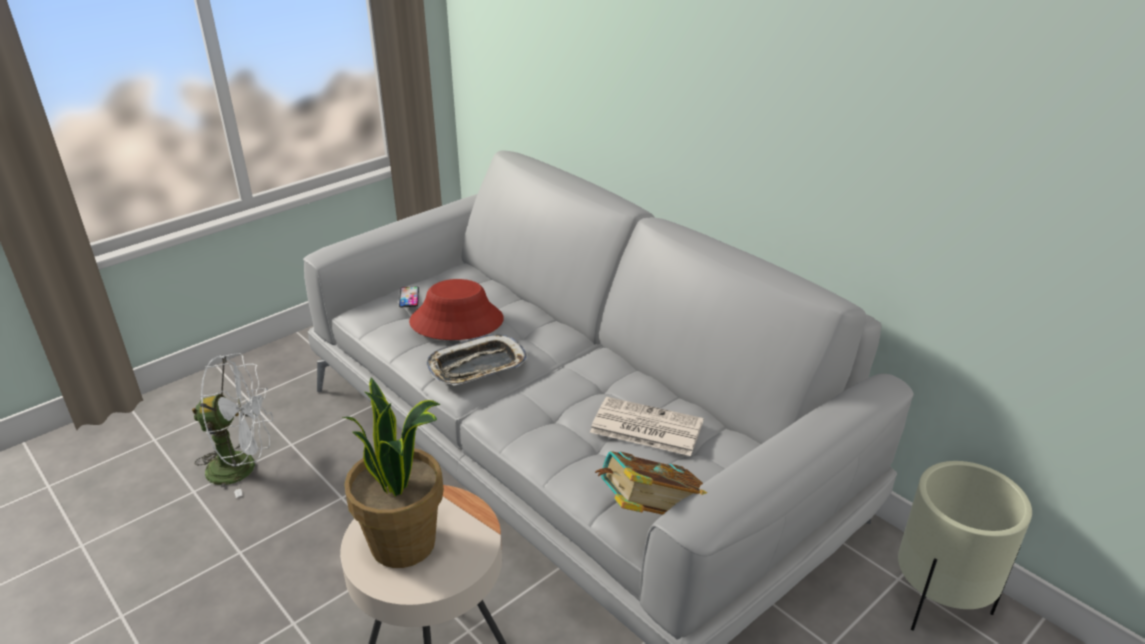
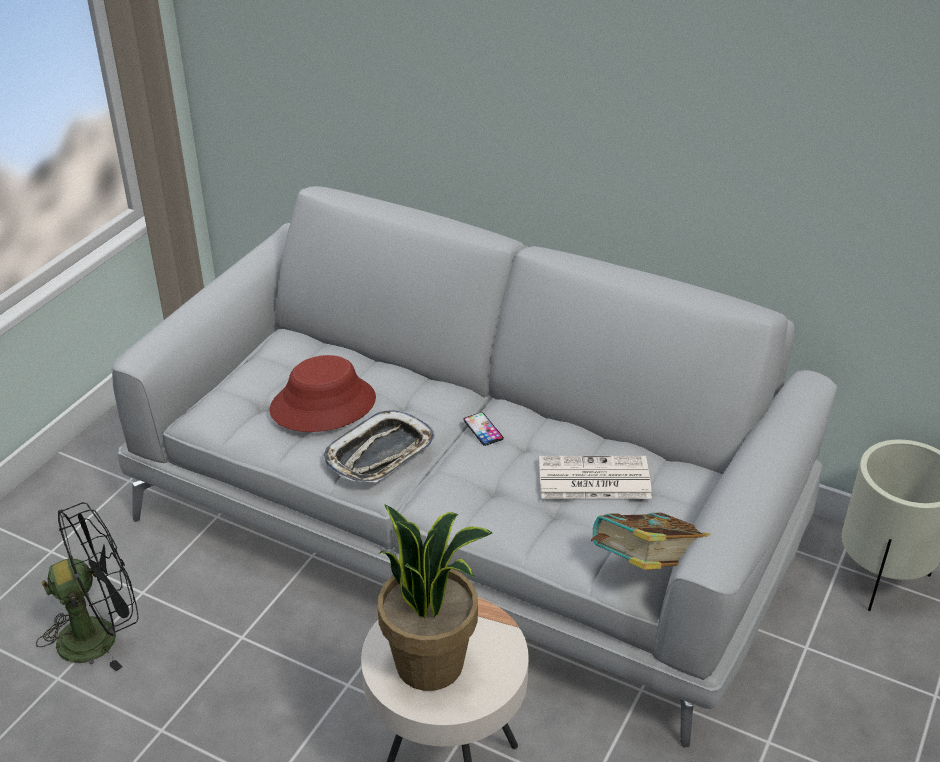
camera: 20 degrees left, 5 degrees up
white fan [192,353,273,498] -> black fan [36,502,139,671]
phone [399,286,419,308] -> phone moved to [463,412,504,446]

